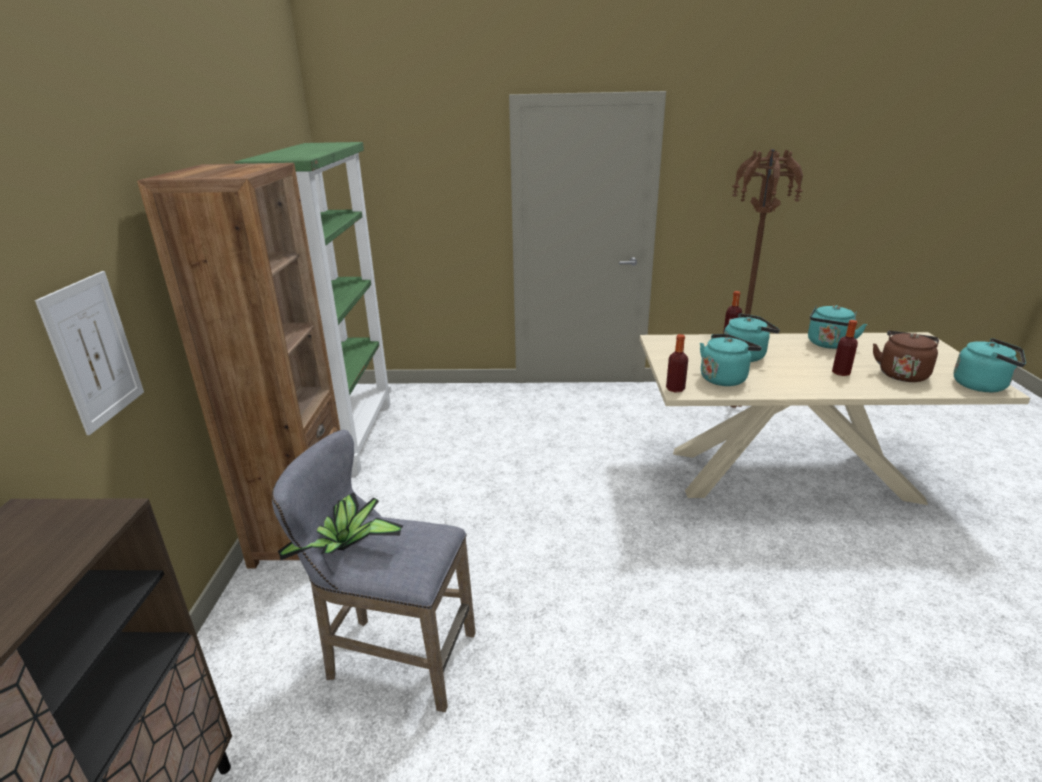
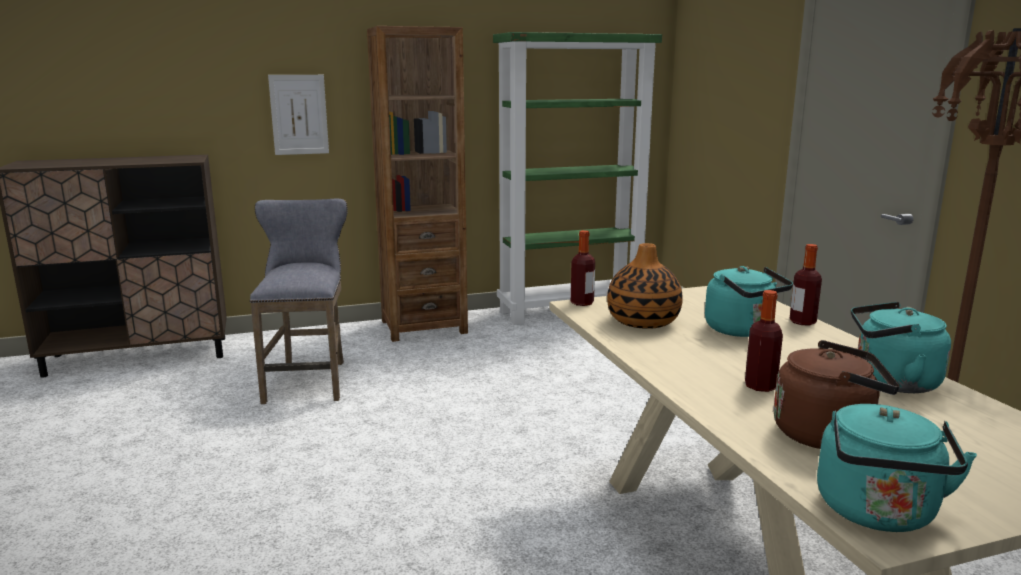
camera: 70 degrees right, 10 degrees down
potted plant [278,493,404,561] -> none
turquoise kettle [700,334,762,386] -> vase [607,243,683,329]

